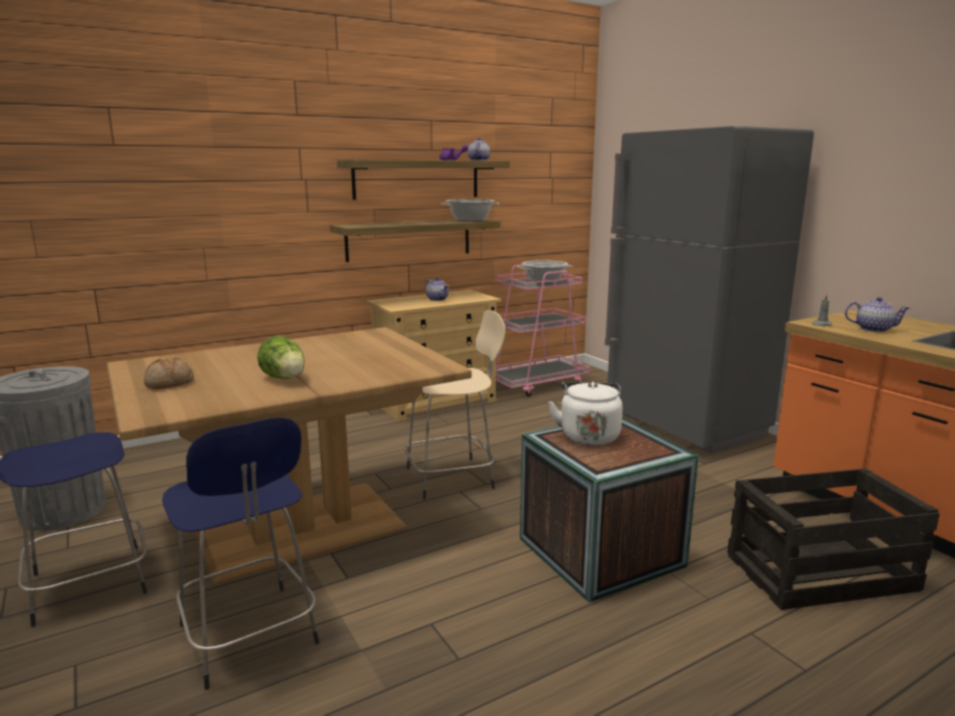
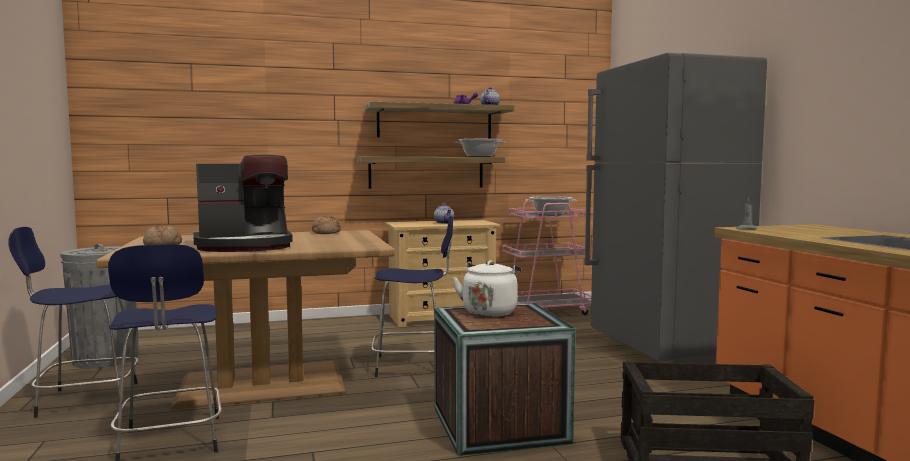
camera: 15 degrees right, 10 degrees down
lettuce [257,336,305,379] -> coffee machine [193,155,293,252]
beige stool [404,310,505,500] -> blue stool [371,216,453,377]
teapot [845,297,910,332] -> none
none -> bread [312,216,341,234]

